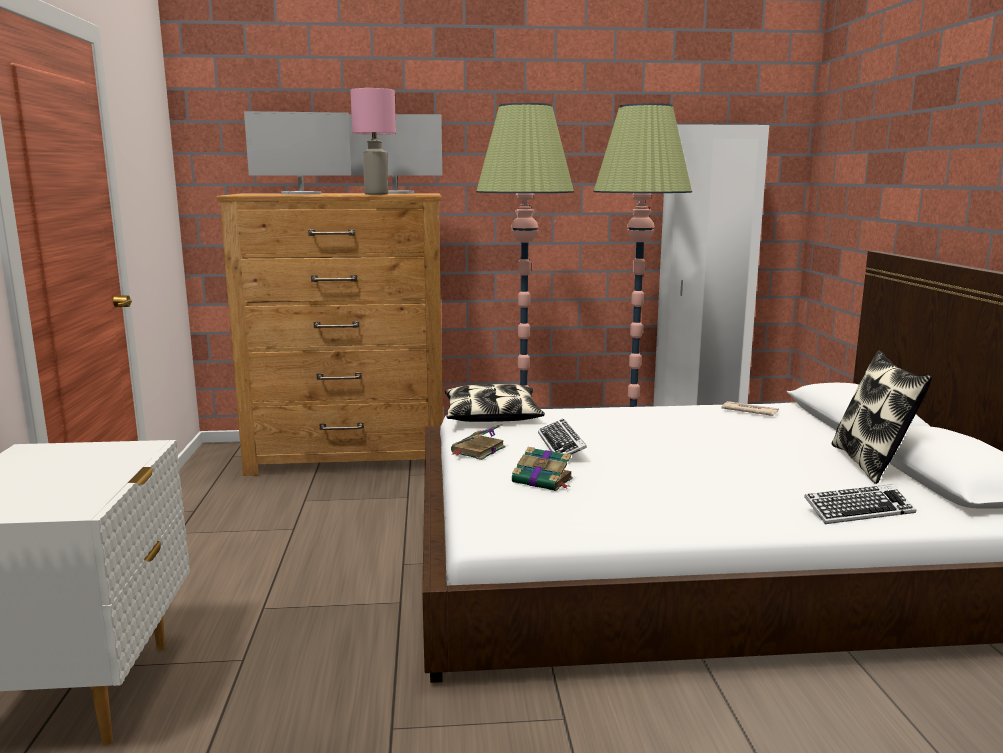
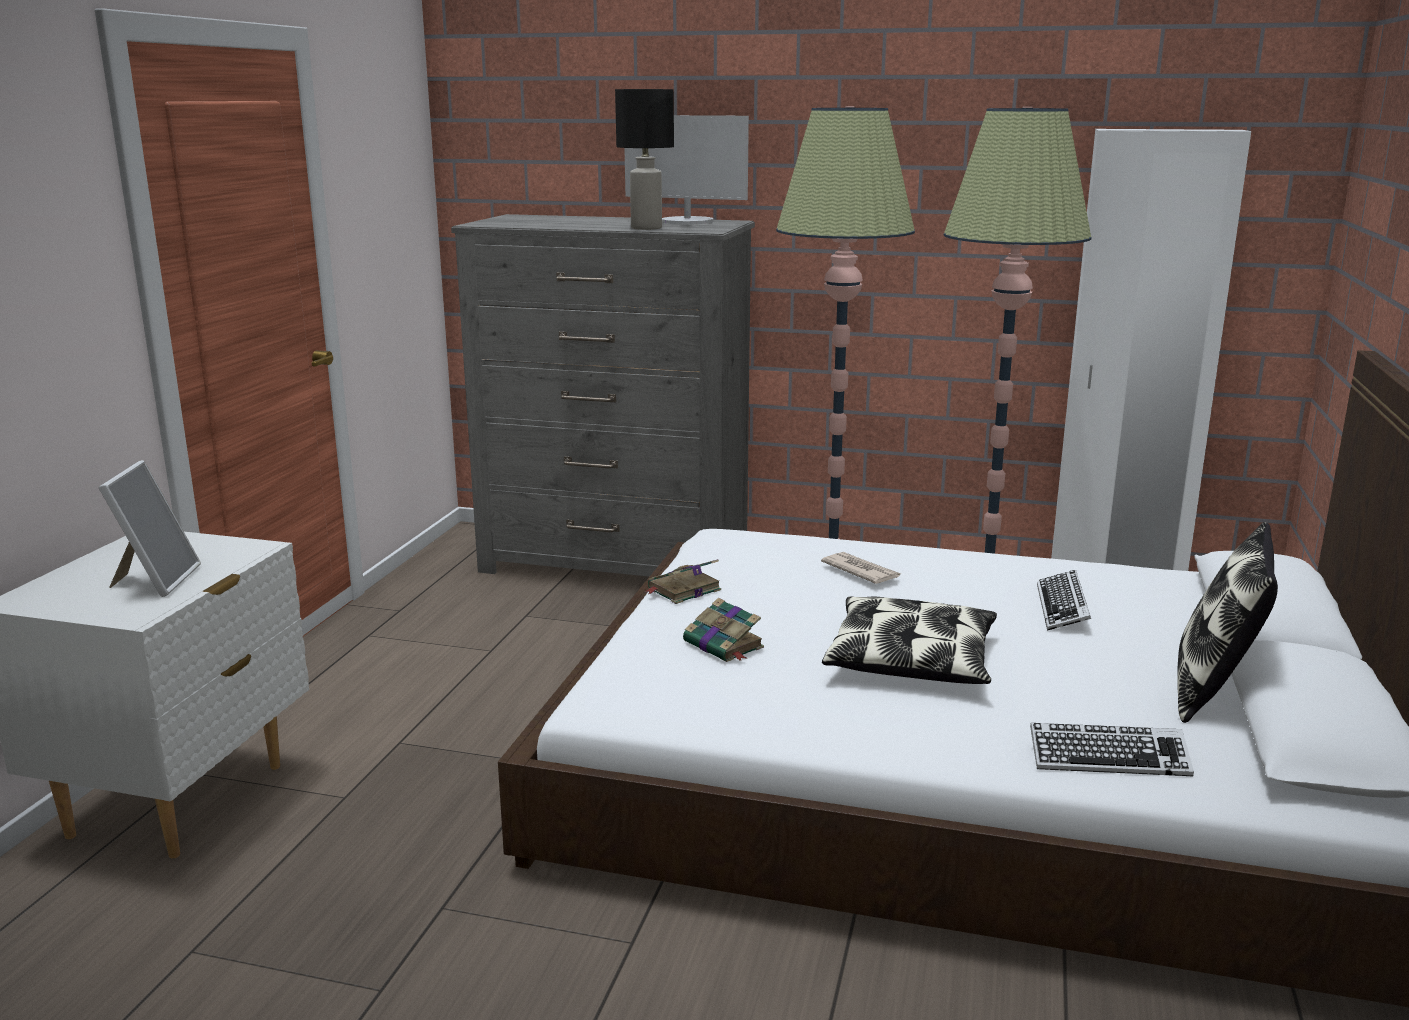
camera: 20 degrees right, 5 degrees up
brown dresser [216,193,443,476] -> grey dresser [451,214,755,577]
monitor [244,111,351,194] -> none
pink table lamp [350,88,396,195] -> black table lamp [615,89,674,230]
pillow [445,384,545,422] -> pillow moved to [822,596,997,684]
keyboard [538,419,587,455] -> keyboard moved to [1037,570,1091,631]
newspaper [721,401,779,416] -> newspaper moved to [821,552,901,584]
none -> picture frame [99,460,201,597]

